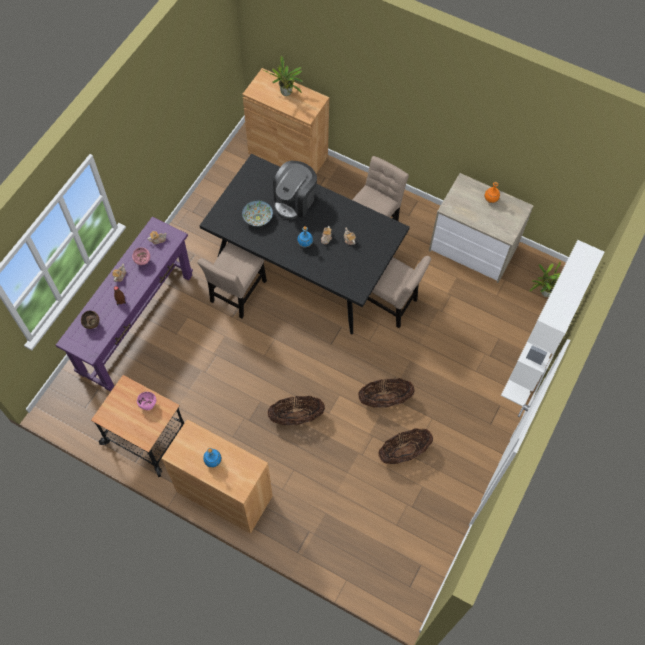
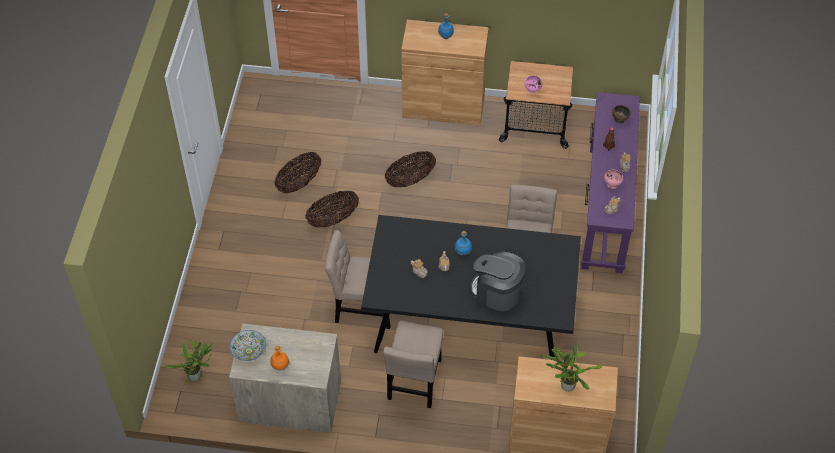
camera: 160 degrees right, 10 degrees down
bowl [242,200,273,226] -> bowl moved to [230,330,266,361]
coffee machine [273,161,317,219] -> coffee machine turned 75 degrees counterclockwise [471,251,525,311]
white bookcase [501,240,604,406] -> none

